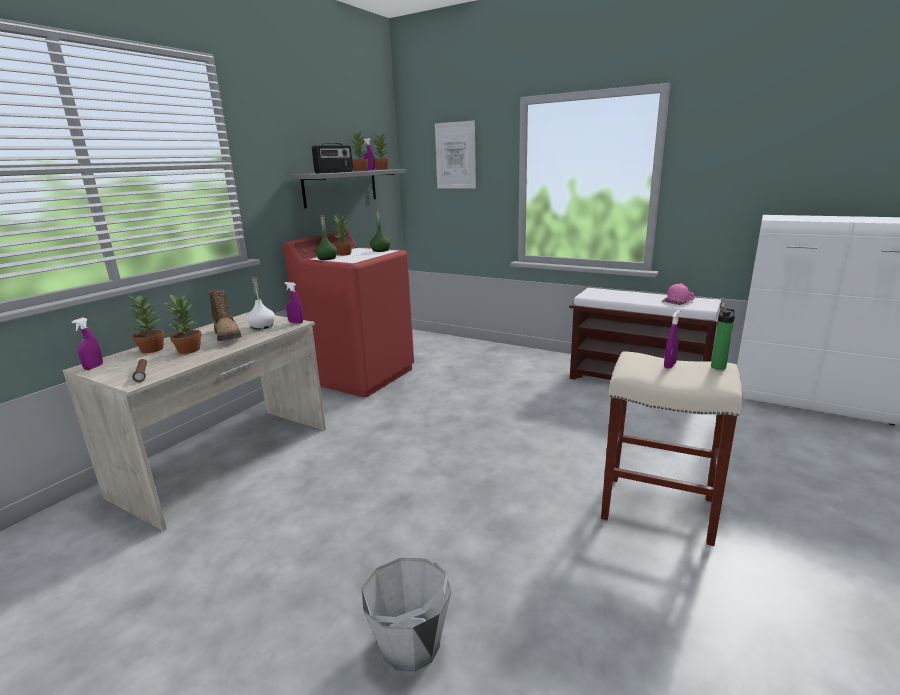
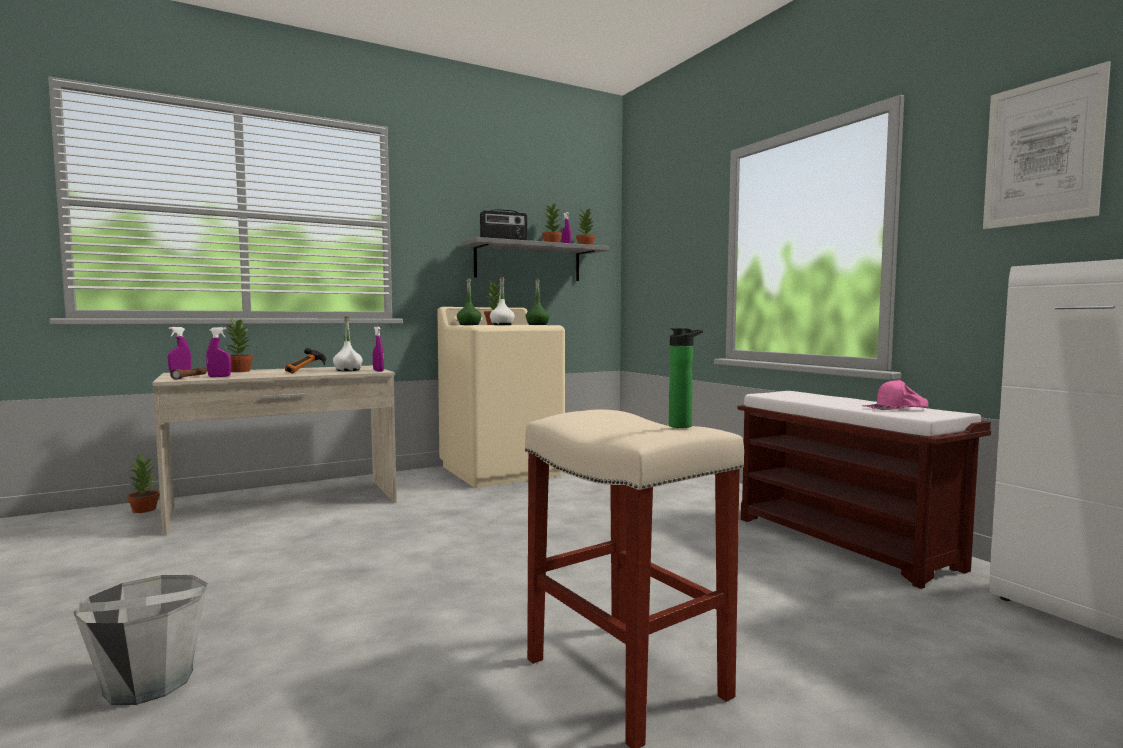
camera: 30 degrees right, 15 degrees down
potted plant [165,293,202,354] -> potted plant moved to [127,455,160,513]
boot [208,290,242,341] -> hammer [285,348,326,374]
red washing machine [283,231,414,398] -> beige washing machine [438,307,565,488]
picture [435,120,476,189] -> picture moved to [983,61,1111,229]
purple spray bottle [664,310,680,369] -> purple spray bottle moved to [206,327,231,377]
none -> white bottle [490,277,515,325]

